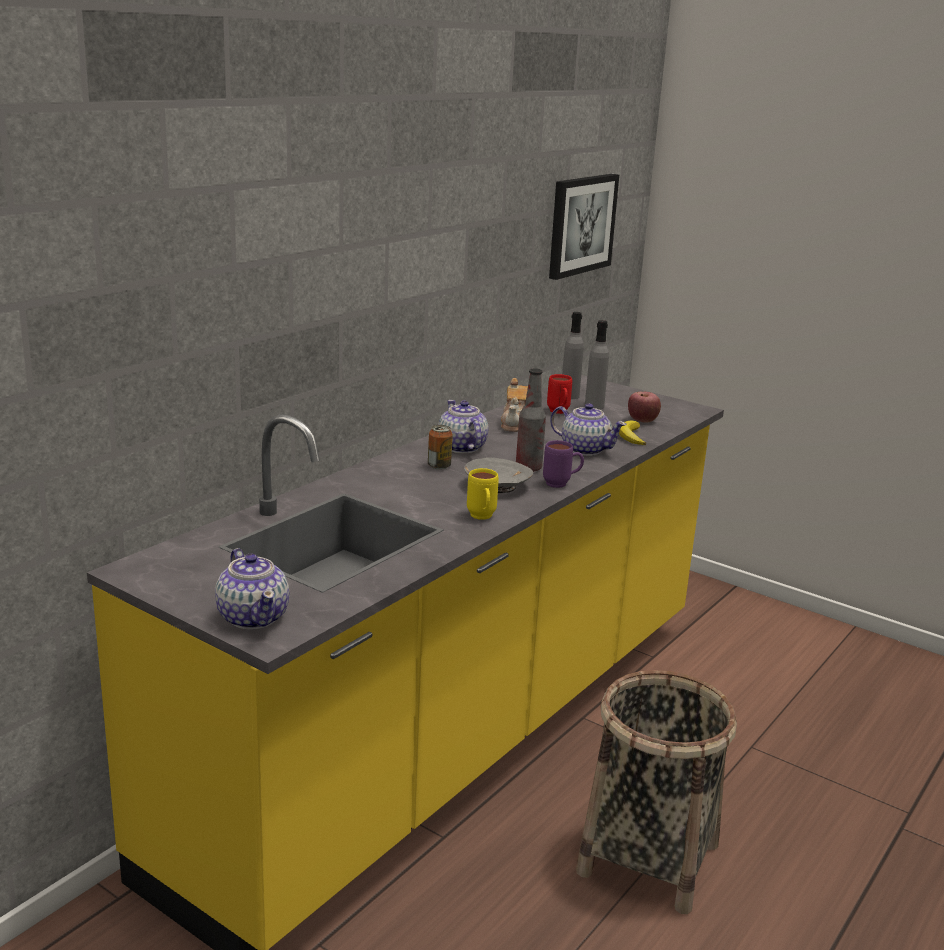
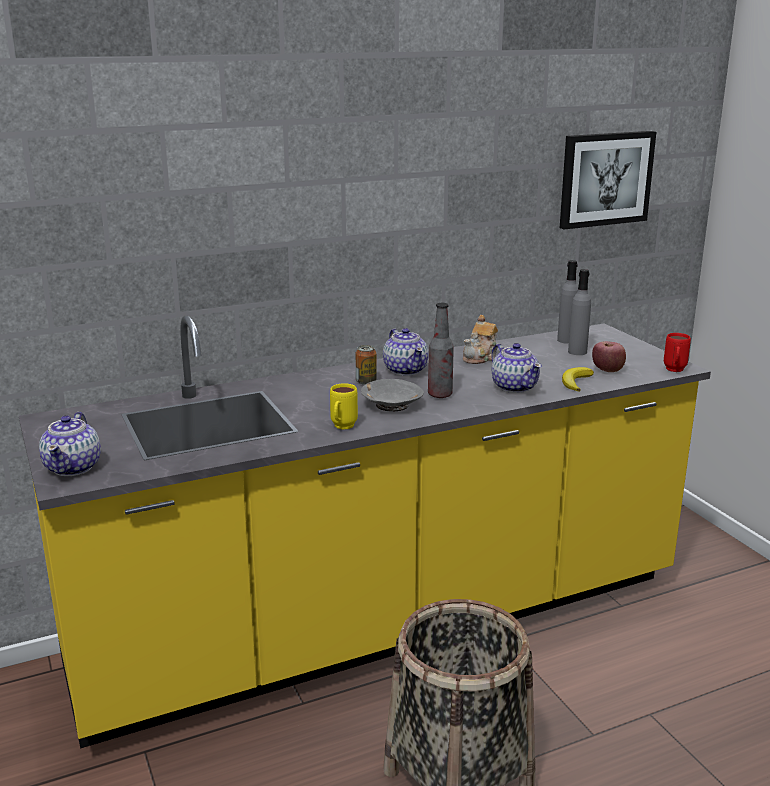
camera: 30 degrees right, 0 degrees up
teapot [438,400,488,453] -> teapot turned 150 degrees clockwise [383,328,429,376]
purple mug [543,440,584,488] -> none
red mug [547,374,572,414] -> red mug moved to [664,333,691,372]

